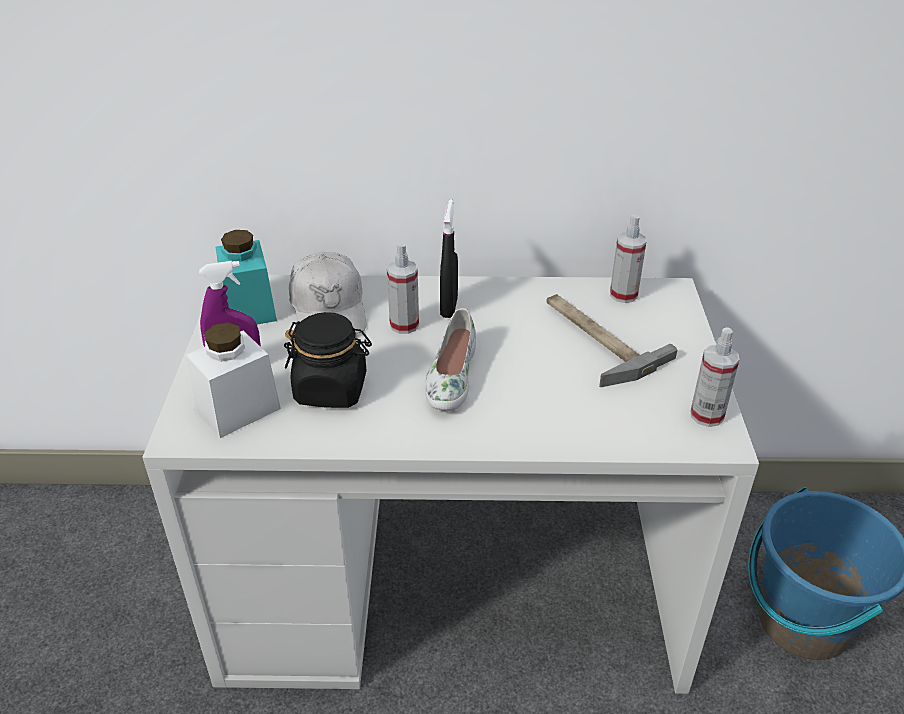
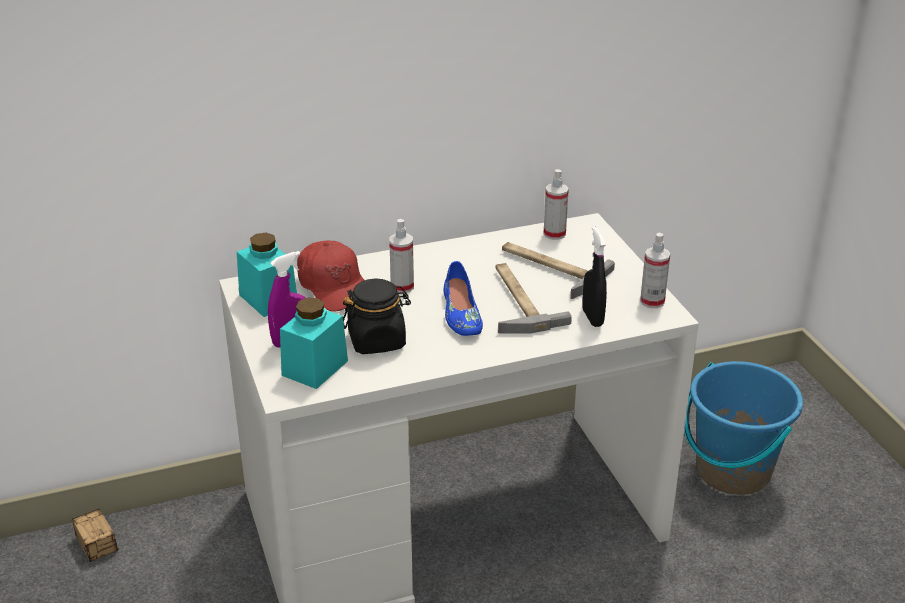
camera: 20 degrees left, 5 degrees down
white jar [185,323,281,438] -> turquoise jar [280,297,348,389]
white cap [289,252,366,334] -> red cap [297,240,364,312]
white shoe [425,308,476,411] -> blue shoe [444,261,483,336]
black spray bottle [440,199,458,318] -> black spray bottle moved to [582,226,607,327]
none -> storage box [71,509,119,562]
none -> hammer [495,263,572,334]

